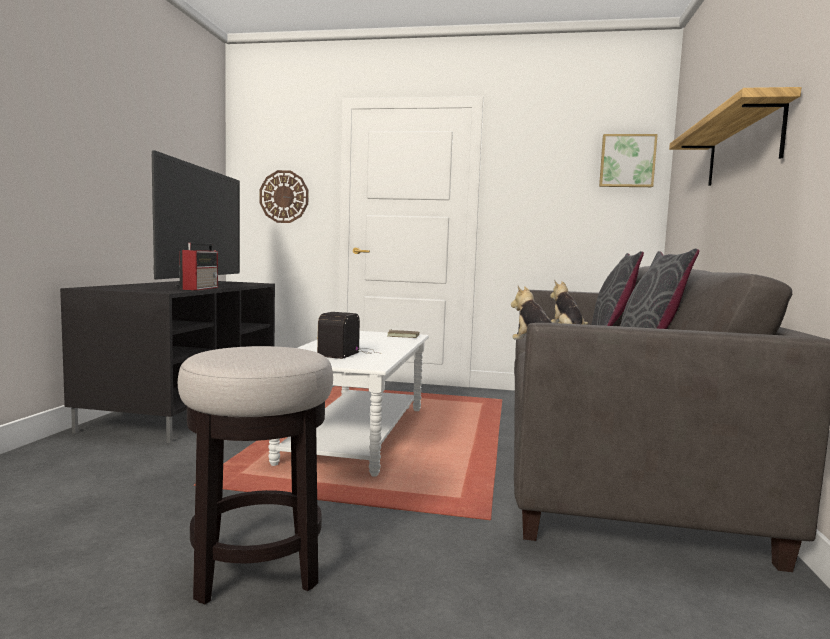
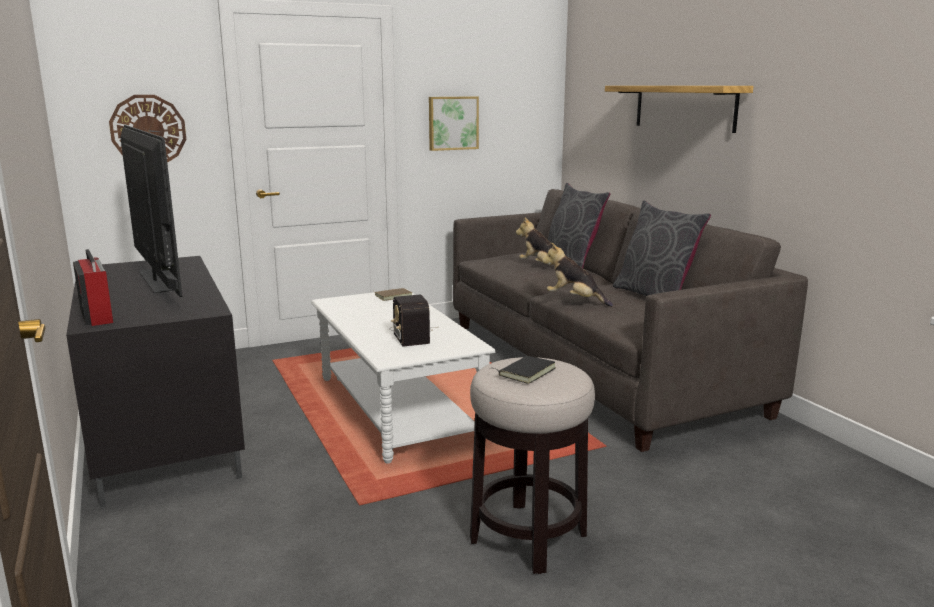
camera: 35 degrees left, 10 degrees up
radio [179,243,218,290] -> radio moved to [73,249,113,326]
picture [599,134,658,187] -> picture moved to [429,97,479,151]
none -> black book [489,356,556,384]

